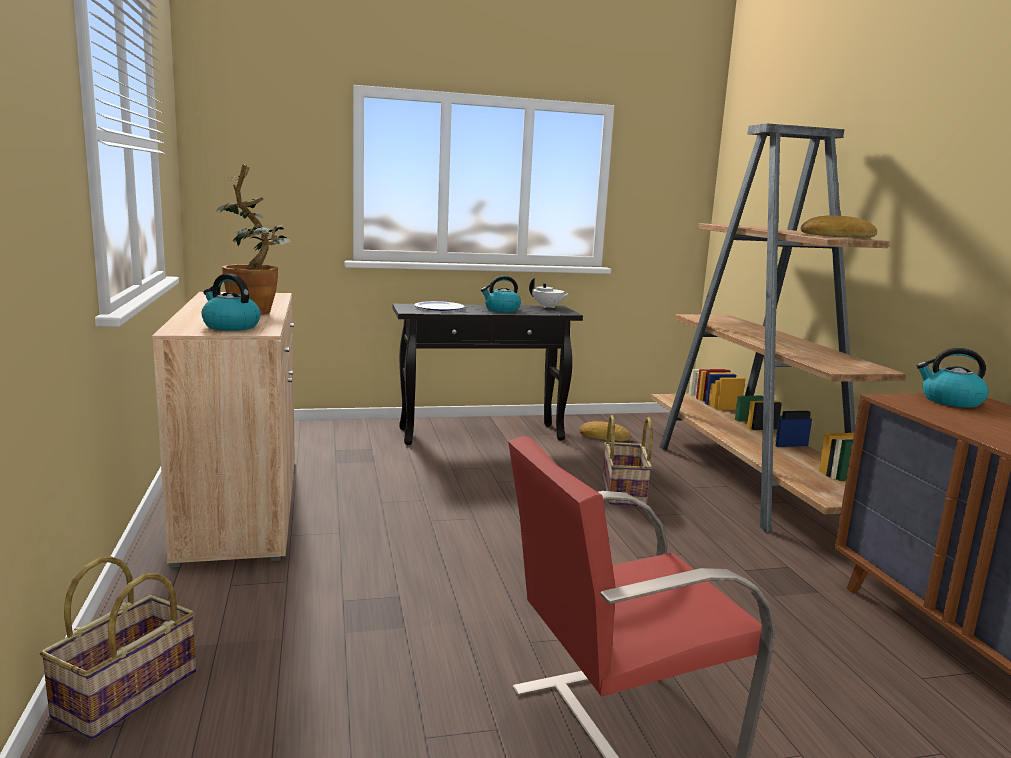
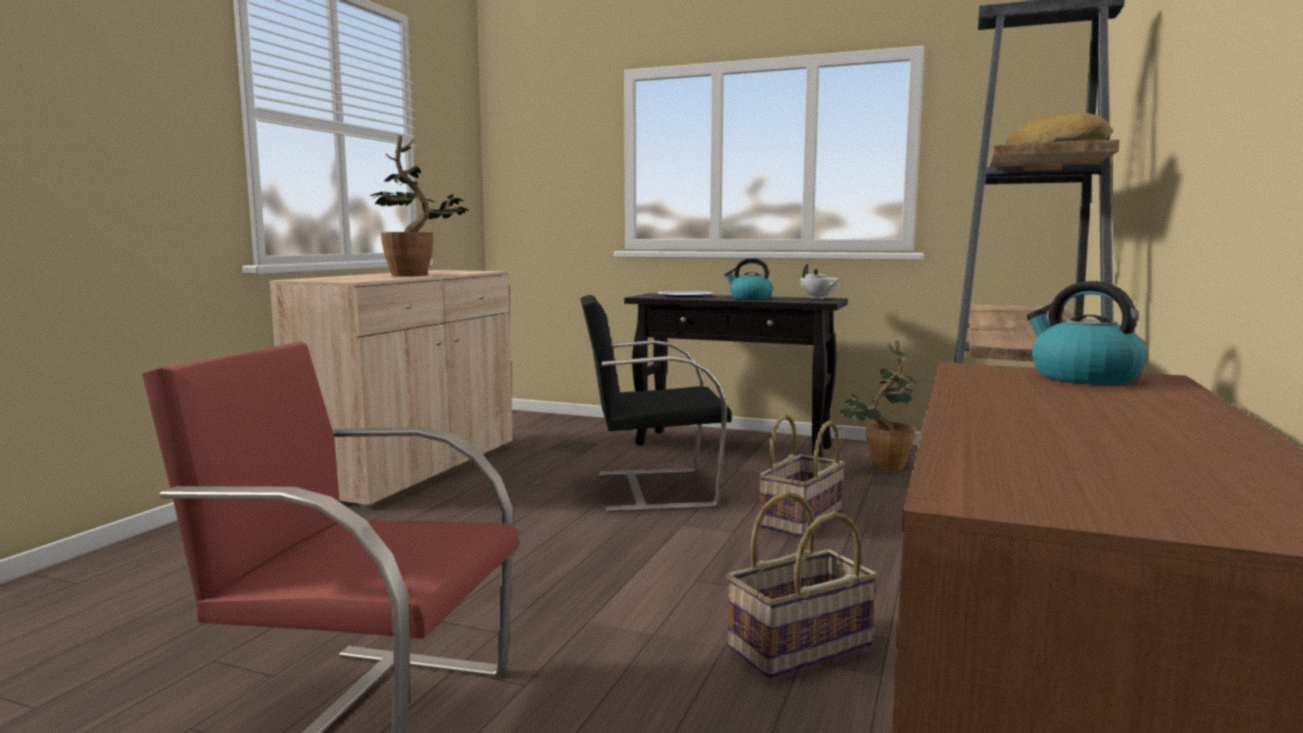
camera: 35 degrees right, 5 degrees down
basket [40,557,196,739] -> basket moved to [727,492,878,679]
kettle [202,274,261,331] -> none
bread [579,421,631,441] -> potted plant [840,340,918,470]
none -> black chair [580,295,732,512]

